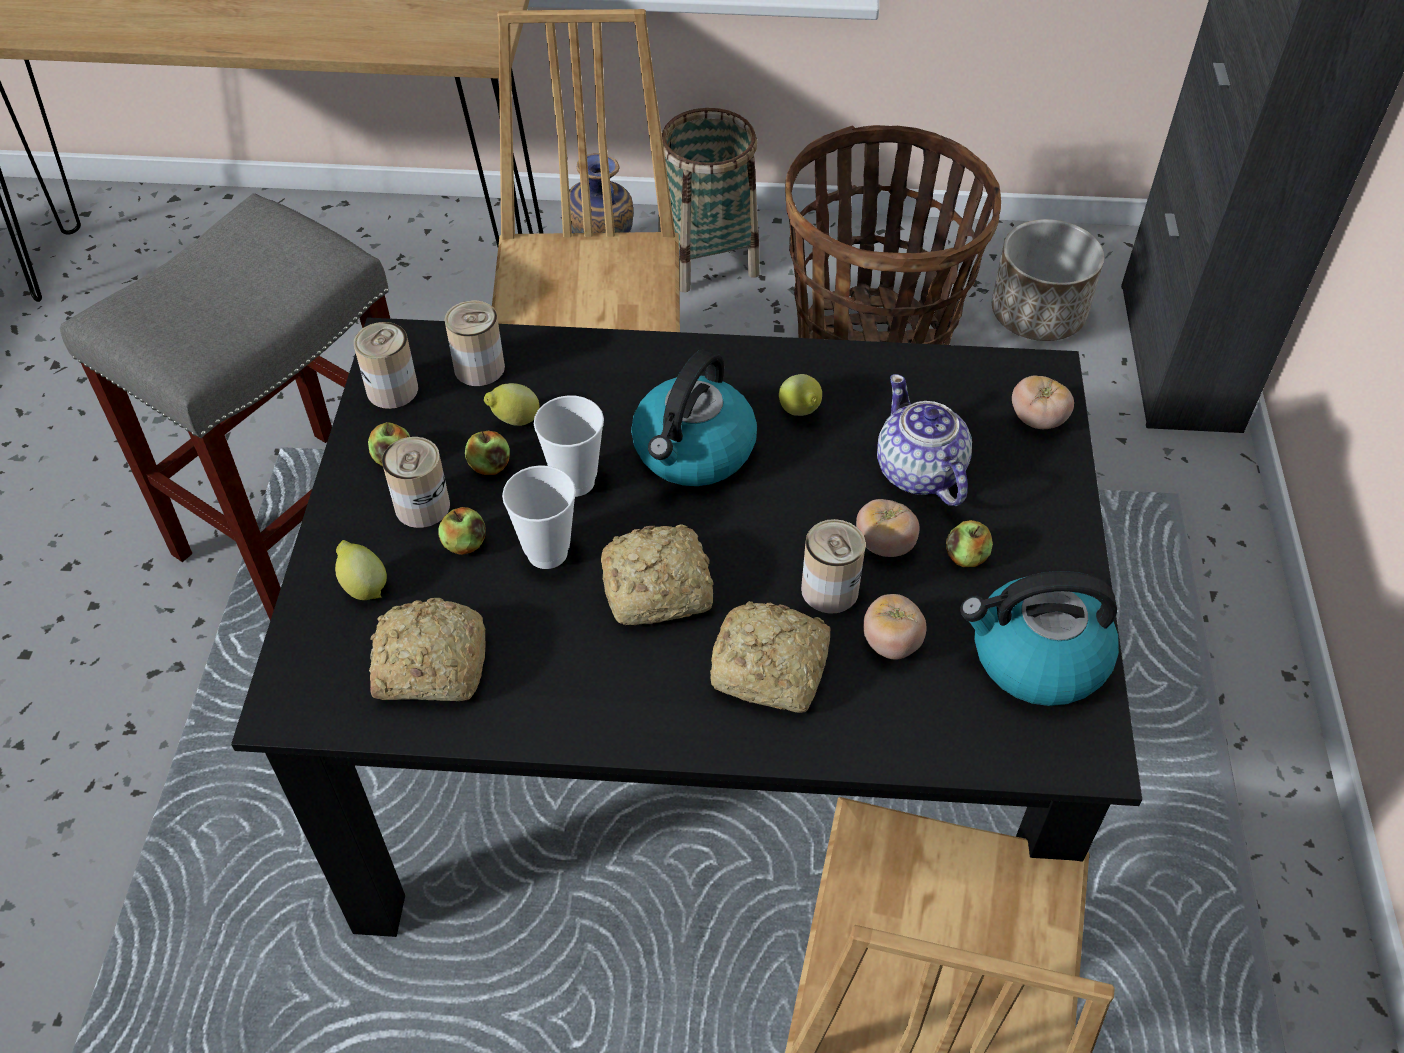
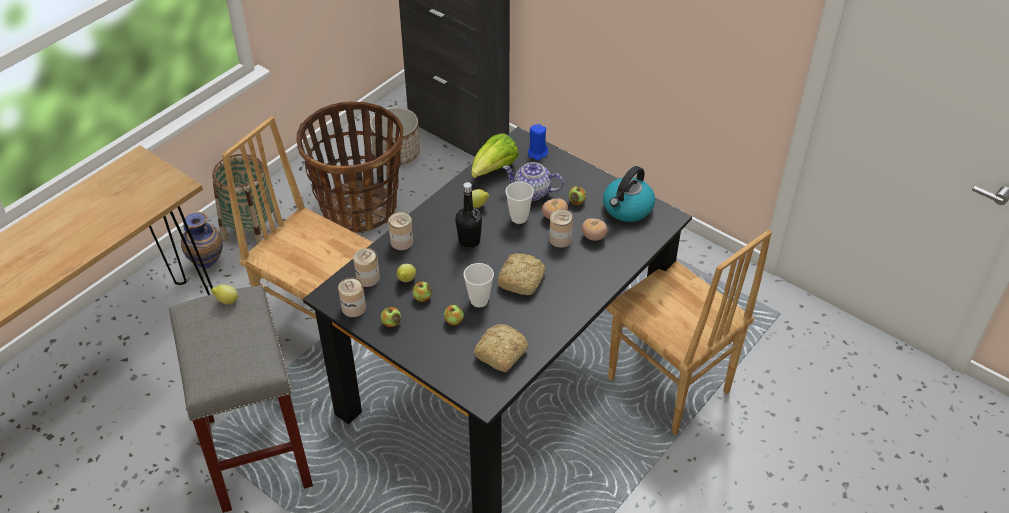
camera: 55 degrees left, 5 degrees down
lemon [335,540,387,600] -> lemon moved to [211,285,238,304]
can [382,437,450,528] -> can moved to [388,212,413,250]
cup [534,395,604,497] -> cup moved to [505,182,534,224]
kettle [631,349,757,486] -> black bottle [455,182,482,248]
bread [710,601,831,713] -> none
tomato [1012,376,1074,429] -> blue candle [528,124,548,160]
none -> lettuce [471,133,519,178]

